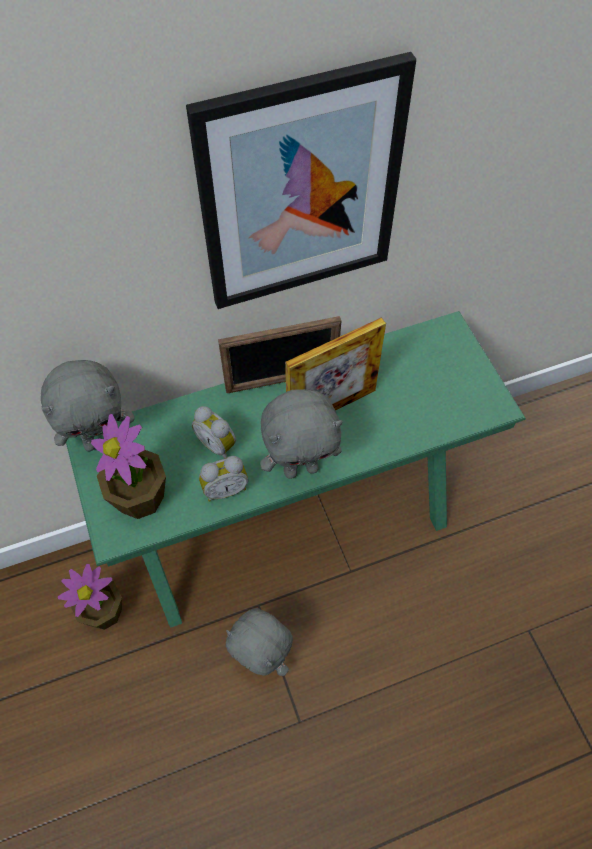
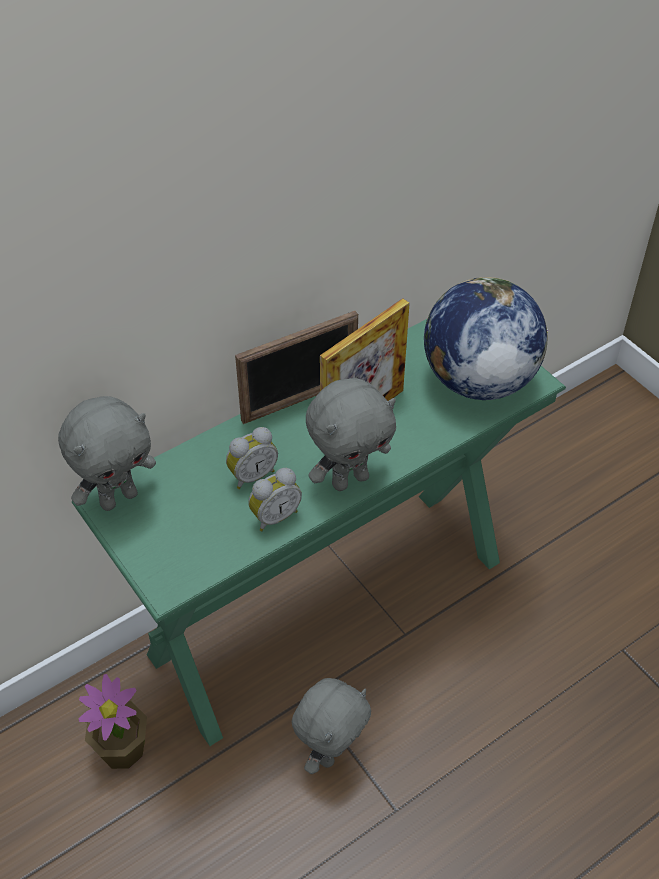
camera: 15 degrees left, 10 degrees down
potted plant [91,414,166,519] -> none
picture [186,52,416,309] -> none
alarm clock [192,406,236,459] -> alarm clock turned 60 degrees counterclockwise [226,427,278,489]
grey plush toy [226,608,293,676] -> grey plush toy turned 75 degrees counterclockwise [292,678,371,774]
none -> globe [424,277,549,400]

